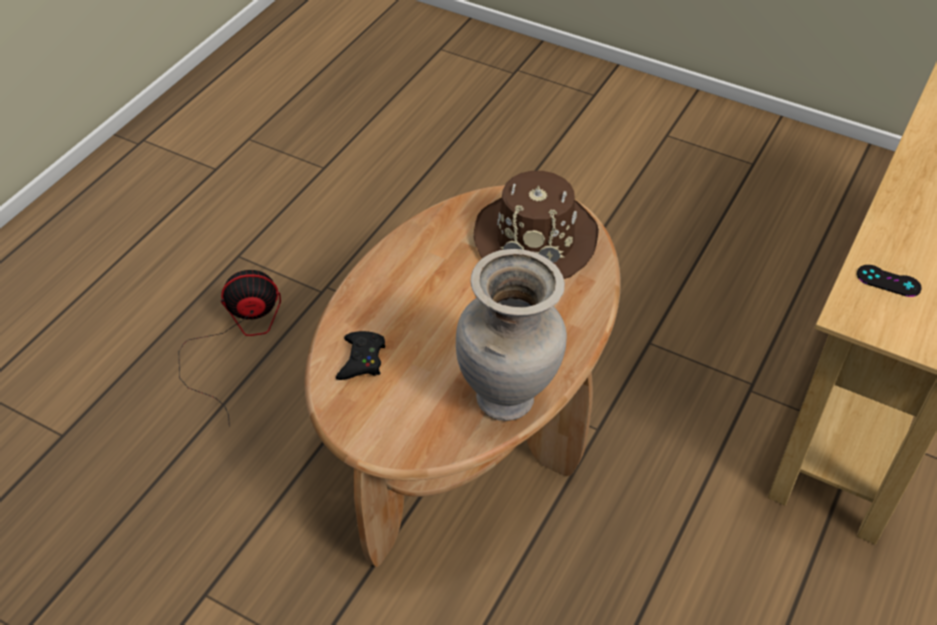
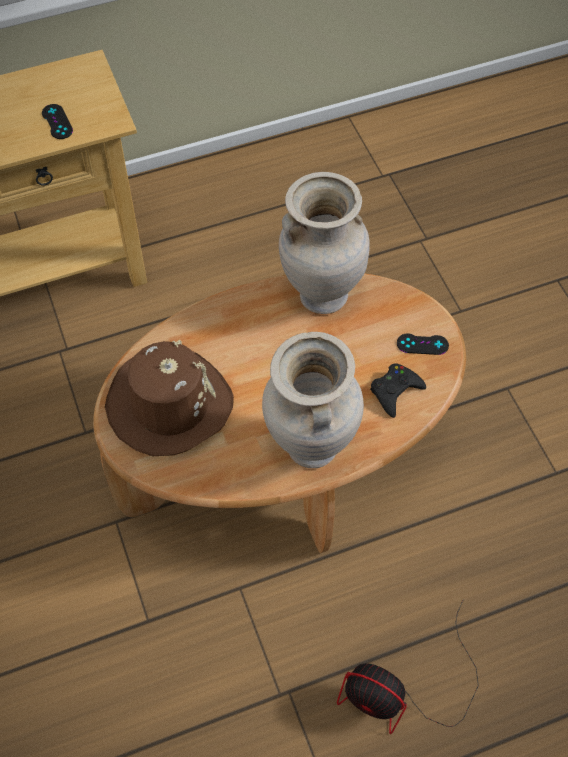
camera: 140 degrees left, 10 degrees up
none -> beige vase [262,332,364,468]
none -> black game controller [397,333,449,355]

